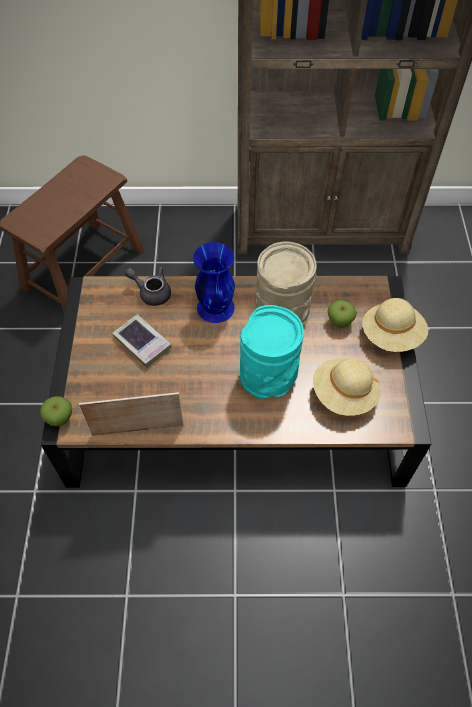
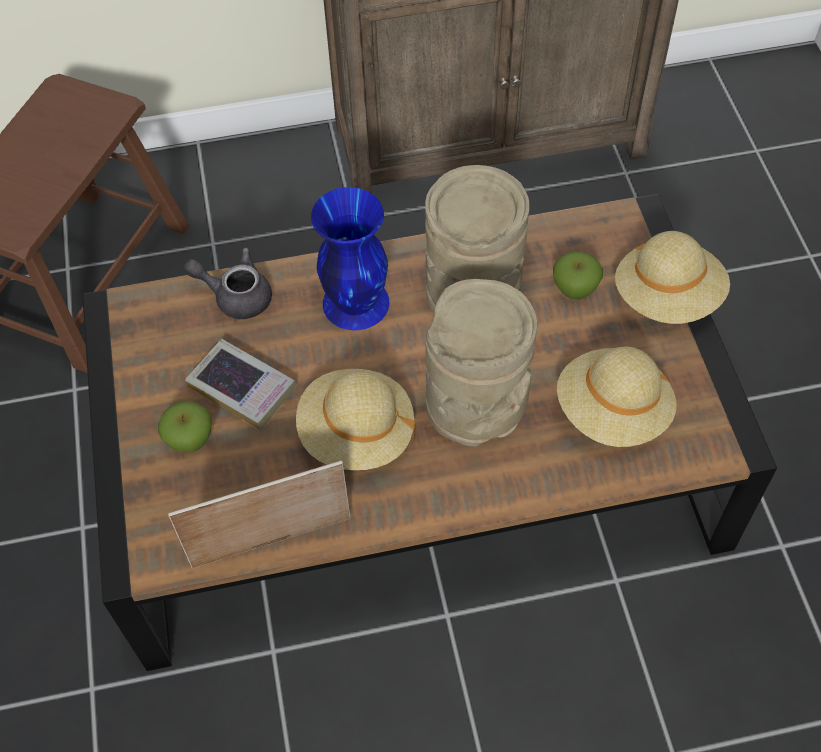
camera: 10 degrees left, 0 degrees up
apple [40,396,72,426] -> apple moved to [158,401,212,452]
turquoise vase [240,305,304,399] -> beige vase [426,279,537,446]
none -> beige hat [296,369,416,470]

